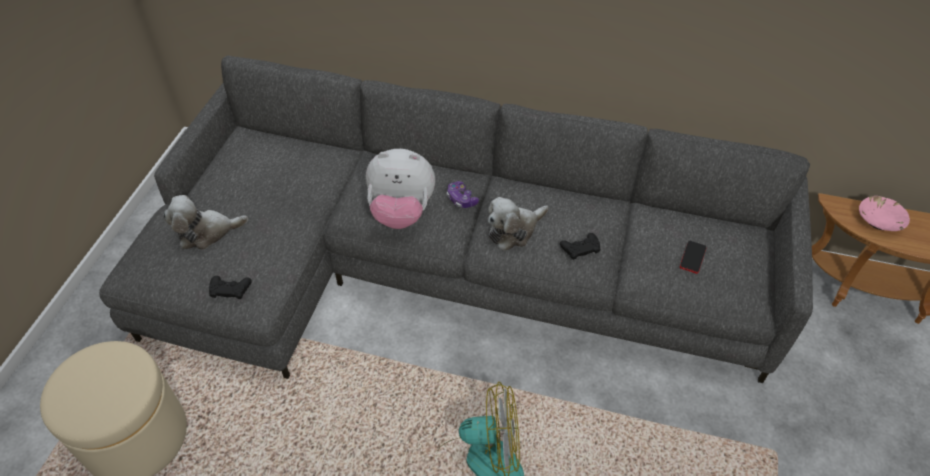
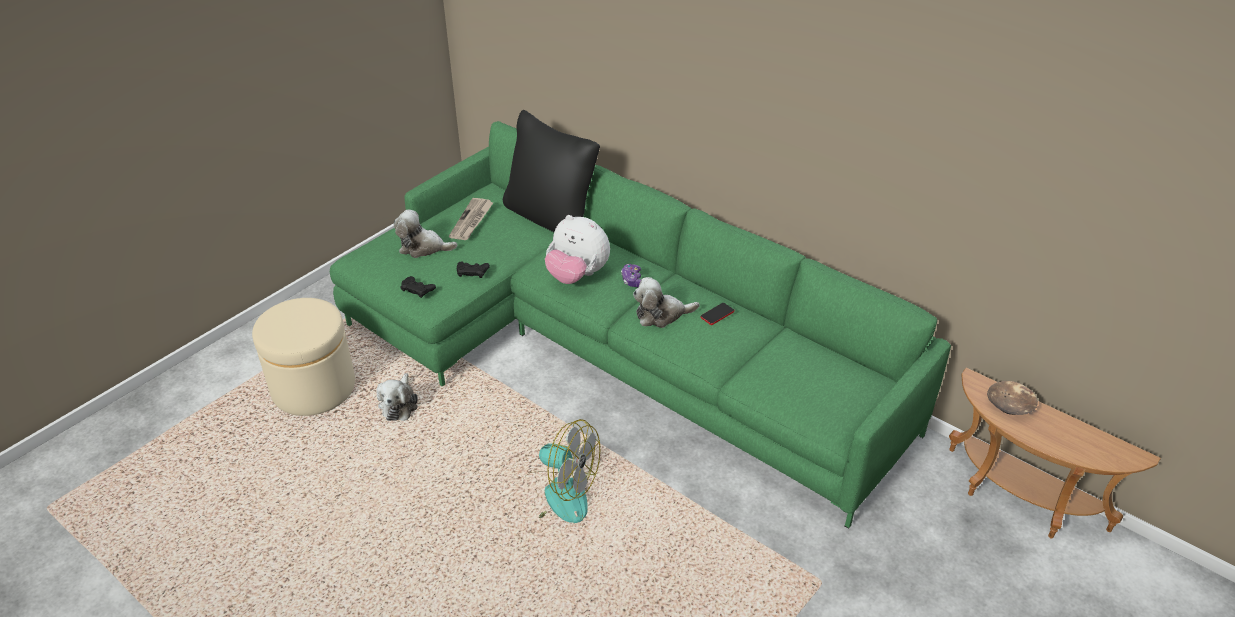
camera: 25 degrees right, 10 degrees down
grey sofa [99,55,813,383] -> green sofa [330,121,951,529]
black game controller [560,233,601,260] -> black game controller moved to [457,262,490,278]
phone [680,241,707,274] -> phone moved to [701,303,734,325]
pink bowl [859,196,910,231] -> brown bowl [987,381,1038,415]
none -> plush toy [377,373,418,421]
none -> newspaper [449,198,494,240]
none -> black pillow [503,110,600,232]

